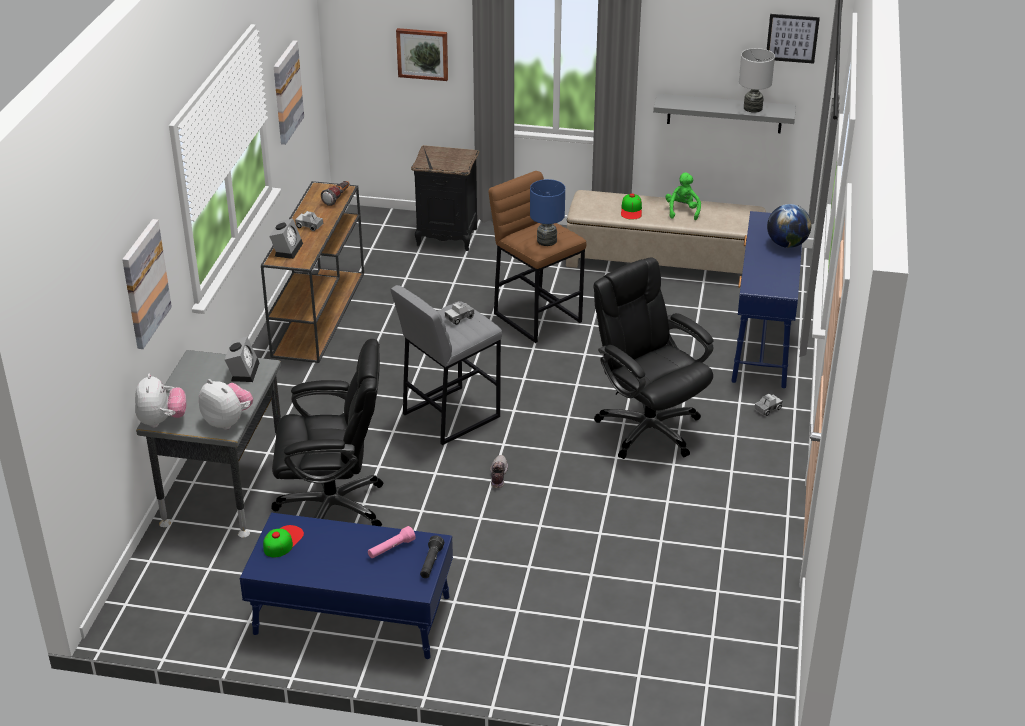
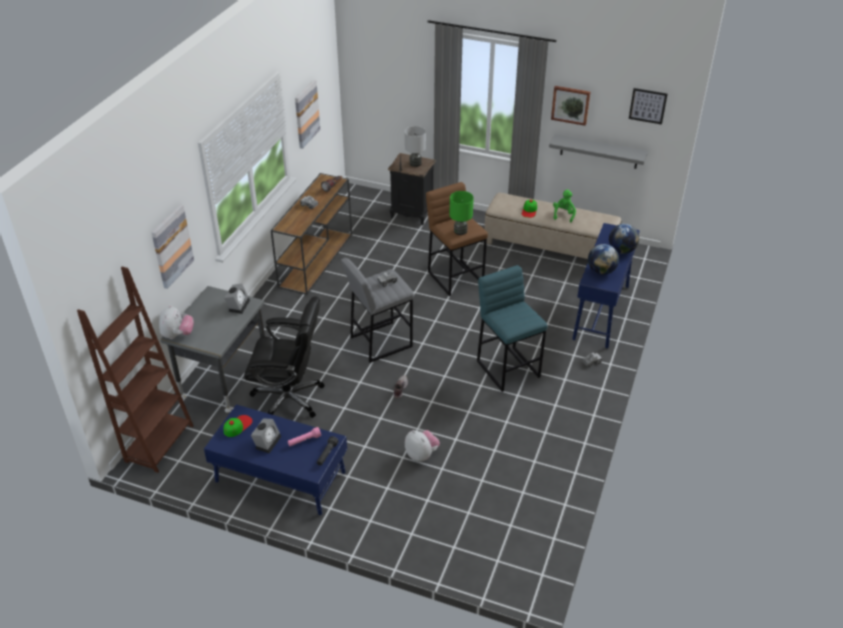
camera: 10 degrees right, 5 degrees up
plush toy [199,379,253,430] -> plush toy moved to [405,430,440,462]
alarm clock [270,219,303,259] -> alarm clock moved to [251,418,281,453]
picture [396,28,448,81] -> picture moved to [551,86,591,126]
blue table lamp [530,179,565,246] -> green table lamp [449,191,474,235]
black office chair [594,257,714,459] -> turquoise stool [477,265,548,392]
grey table lamp [739,48,775,113] -> grey table lamp moved to [405,126,426,167]
none -> brown bookcase [77,267,194,473]
none -> globe [588,244,619,275]

